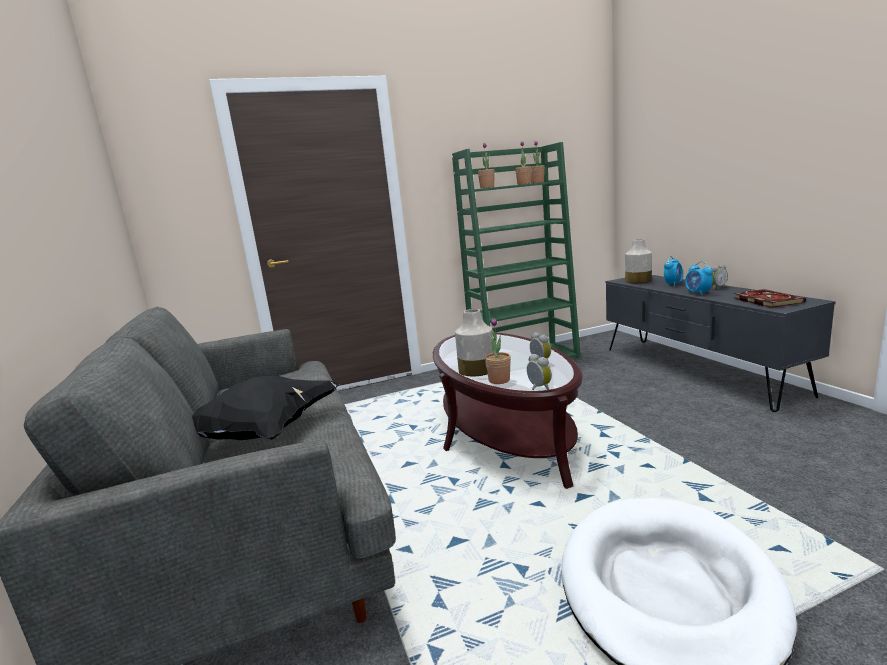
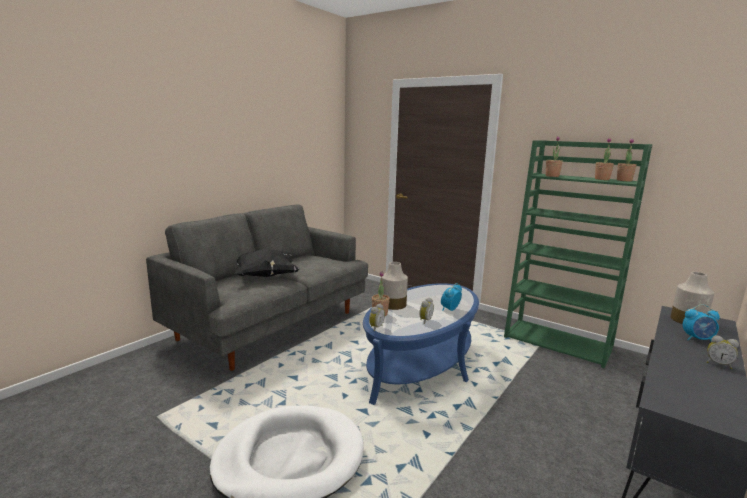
camera: 55 degrees right, 0 degrees up
brown coffee table [433,333,583,489] -> blue coffee table [363,283,479,405]
alarm clock [685,261,713,295] -> alarm clock moved to [441,283,462,311]
book [734,289,806,308] -> none

